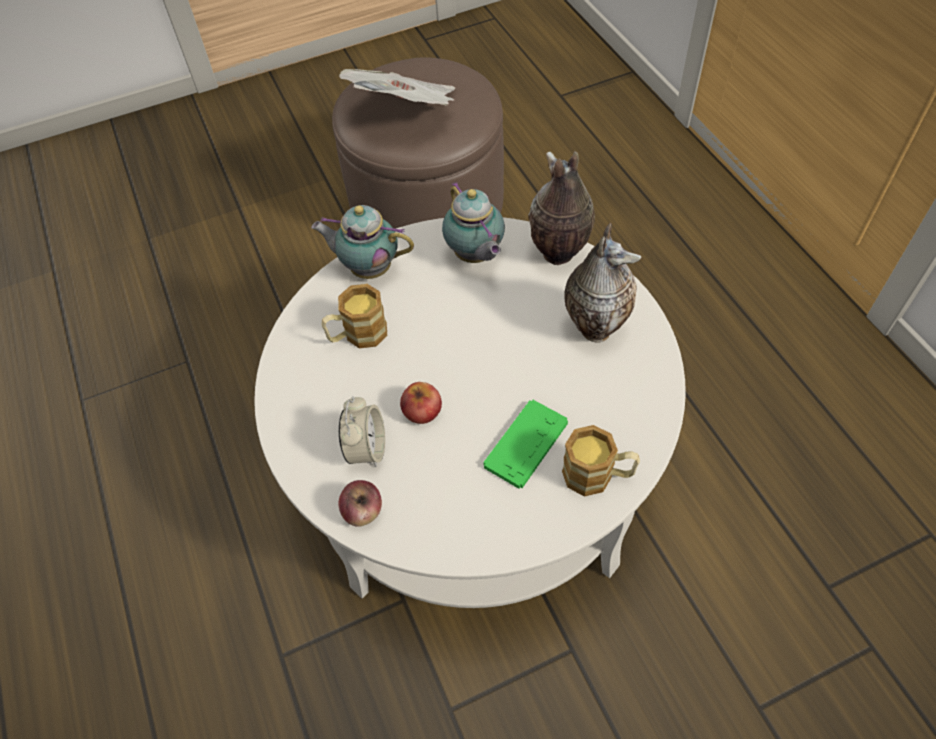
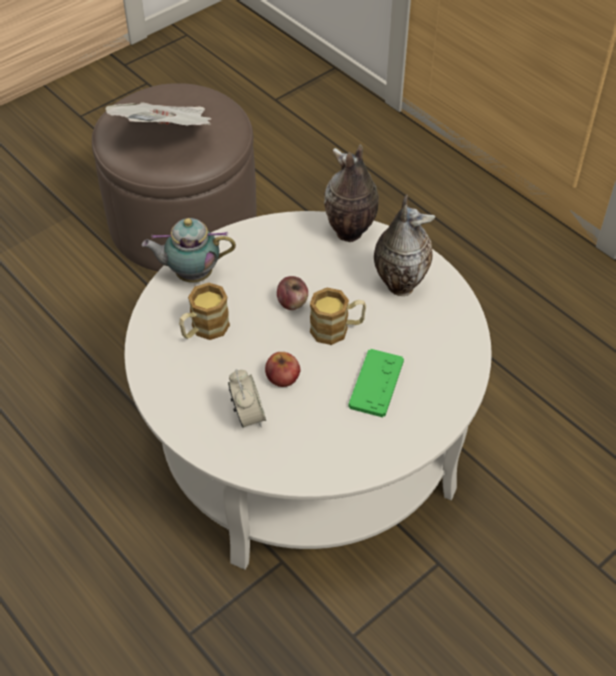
camera: 20 degrees left, 5 degrees down
apple [338,480,382,527] -> apple moved to [277,276,308,310]
teapot [442,181,505,263] -> none
mug [562,425,640,496] -> mug moved to [310,288,366,345]

